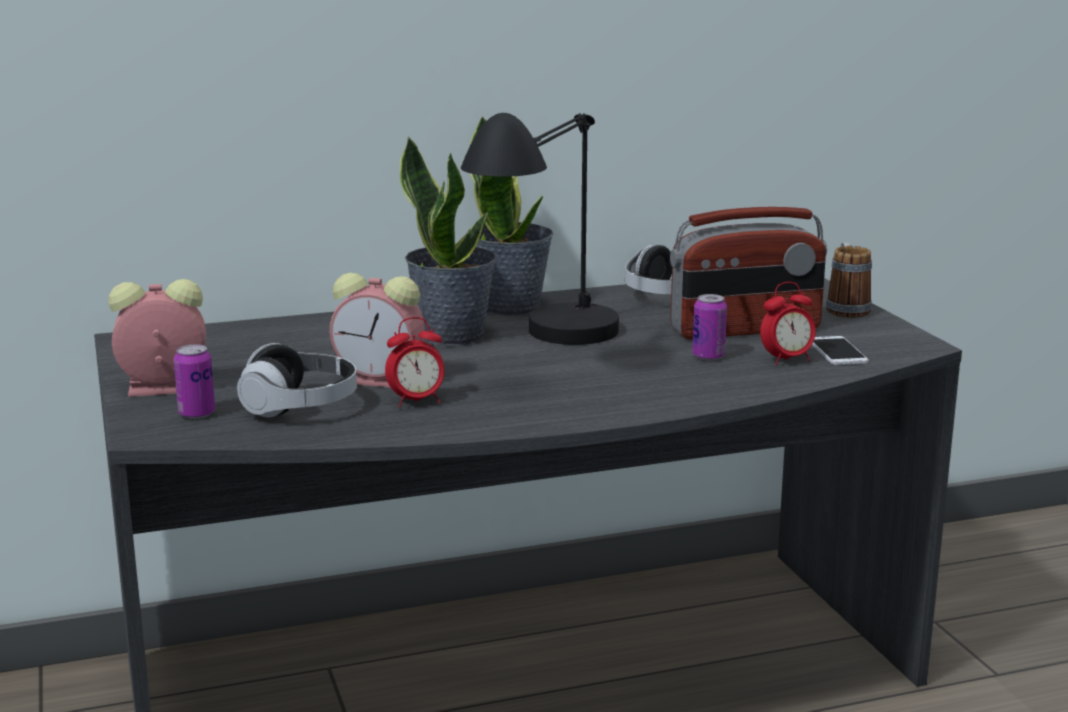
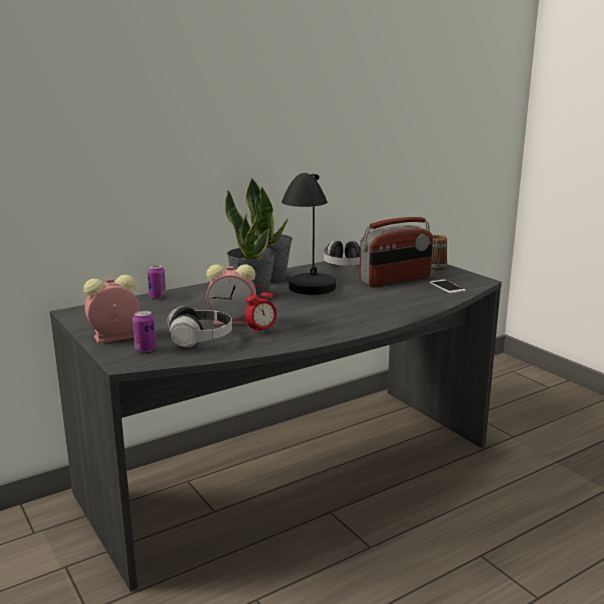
camera: 15 degrees left, 0 degrees up
can [692,294,727,361] -> can moved to [147,265,166,299]
alarm clock [760,282,816,365] -> none

